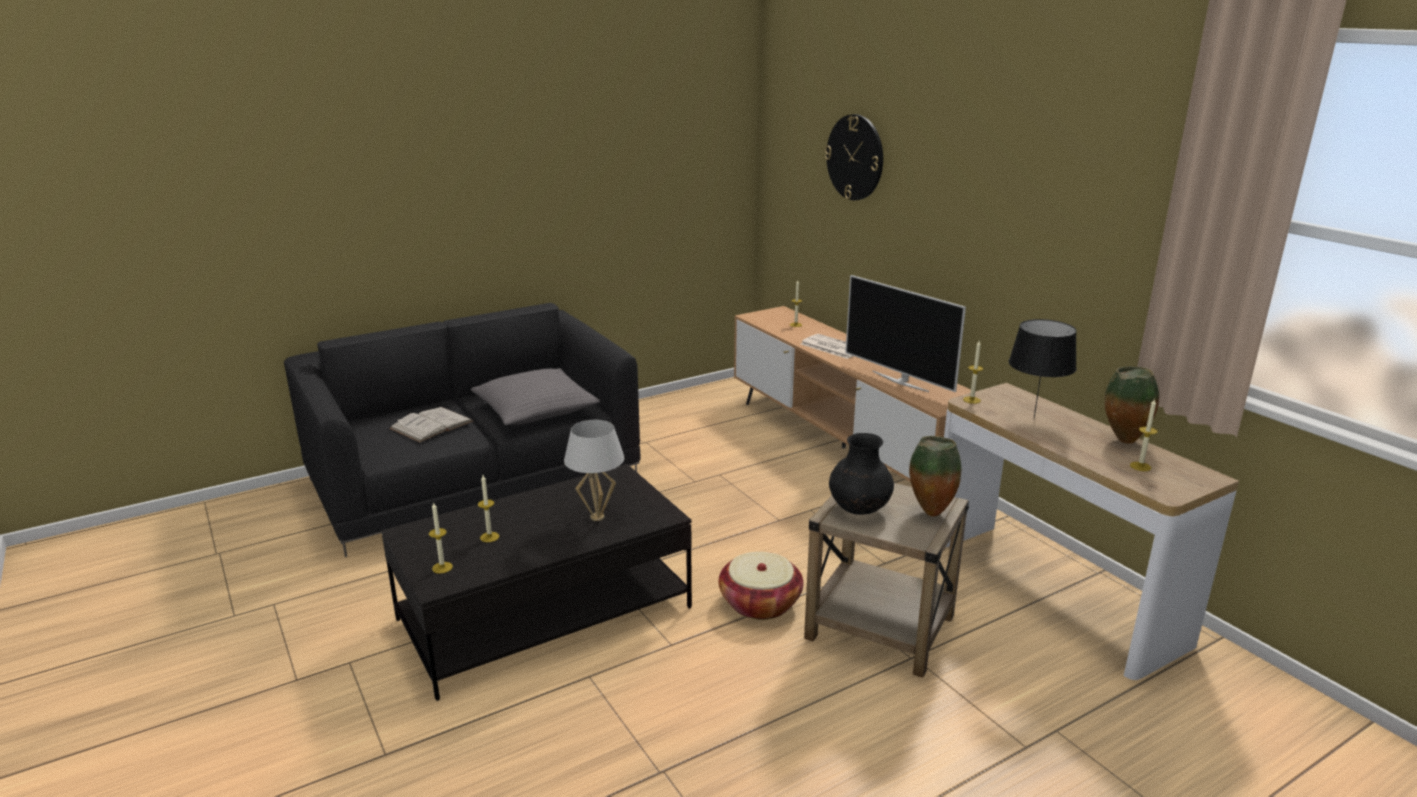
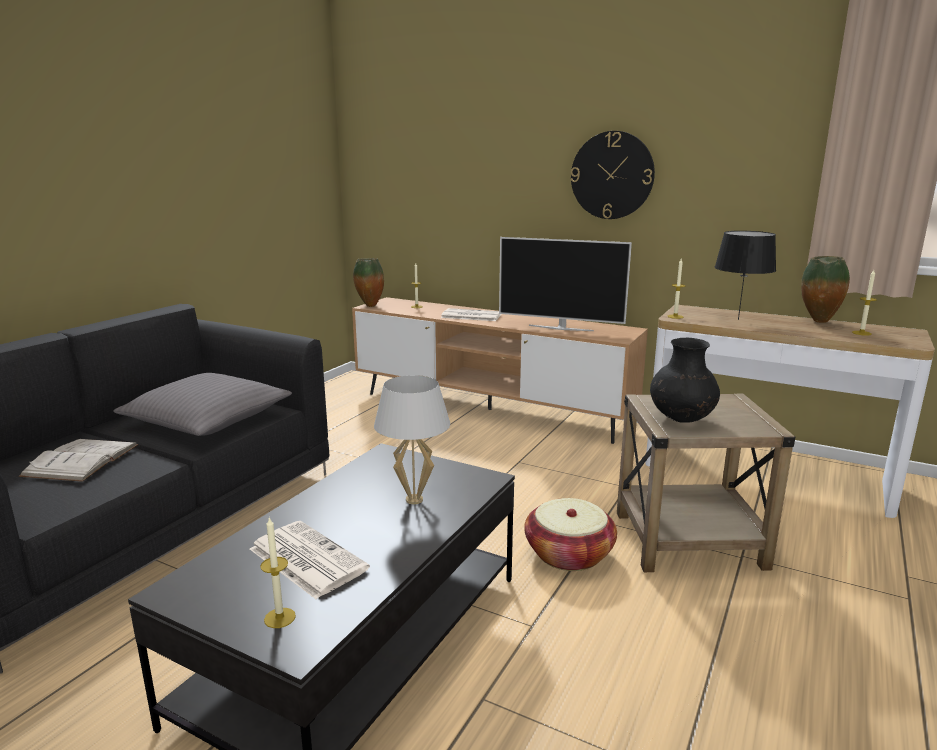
camera: 30 degrees left, 5 degrees down
candle [478,475,499,542] -> newspaper [250,521,370,599]
wall clock [825,114,883,200] -> wall clock moved to [570,131,655,219]
vase [909,436,961,517] -> vase moved to [353,258,384,307]

